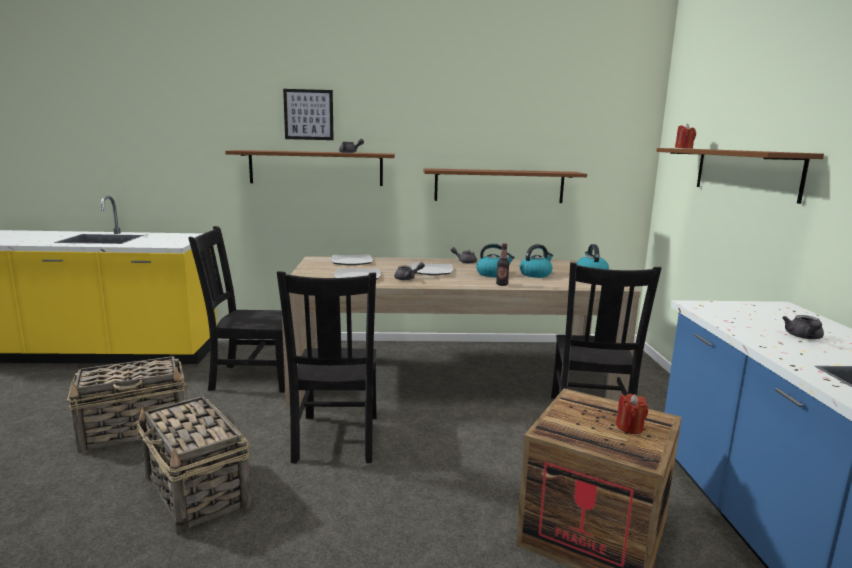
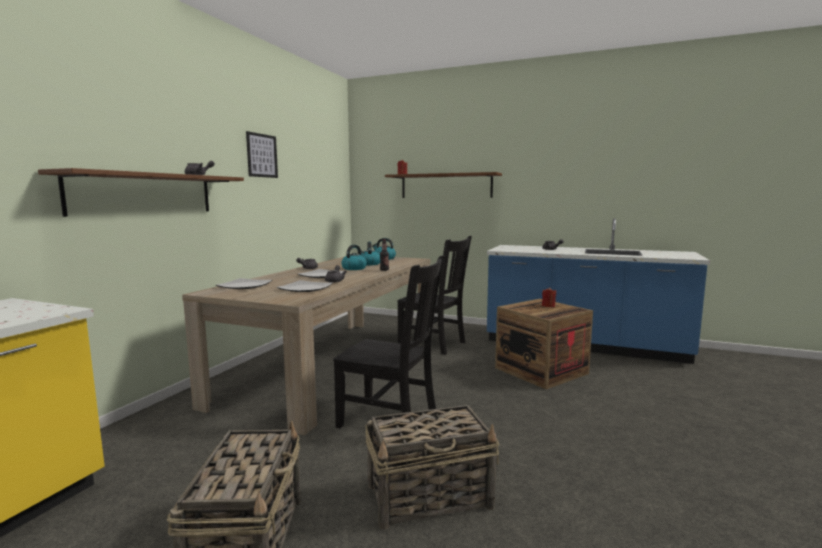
camera: 65 degrees left, 5 degrees down
black chair [188,226,285,392] -> none
picture [283,89,334,140] -> picture moved to [246,131,278,178]
brown shelf [423,168,587,203] -> none

